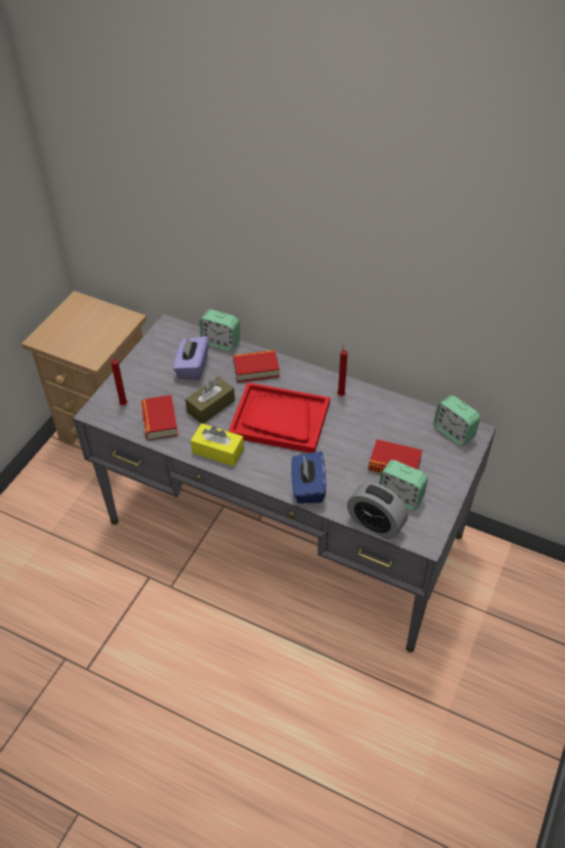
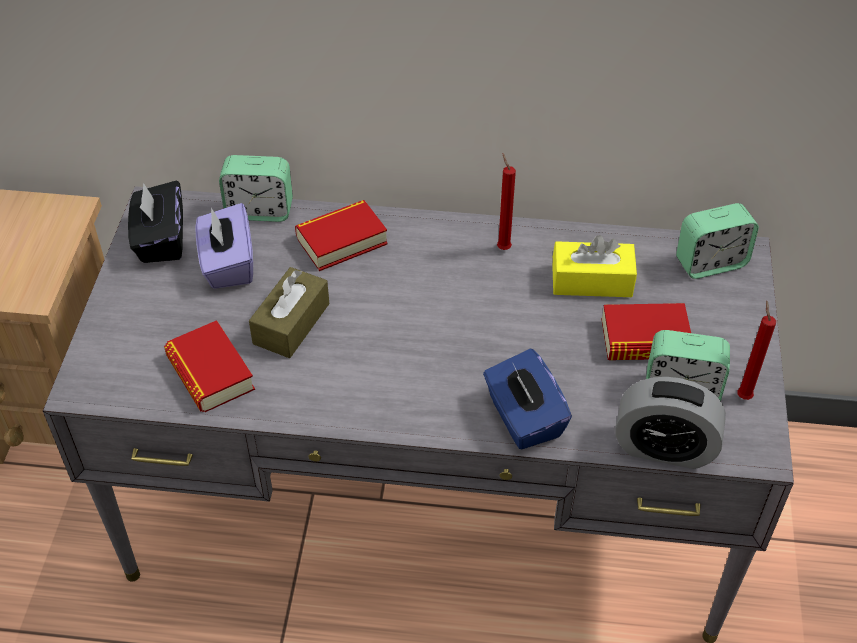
camera: 20 degrees left, 0 degrees up
red candle [111,351,127,405] -> red candle moved to [737,300,776,400]
yellow tissue box [191,423,244,466] -> yellow tissue box moved to [552,235,637,297]
red tray [228,382,330,453] -> none
alarm clock [434,395,480,446] -> alarm clock turned 45 degrees counterclockwise [676,203,759,279]
none -> black tissue box [128,180,183,263]

